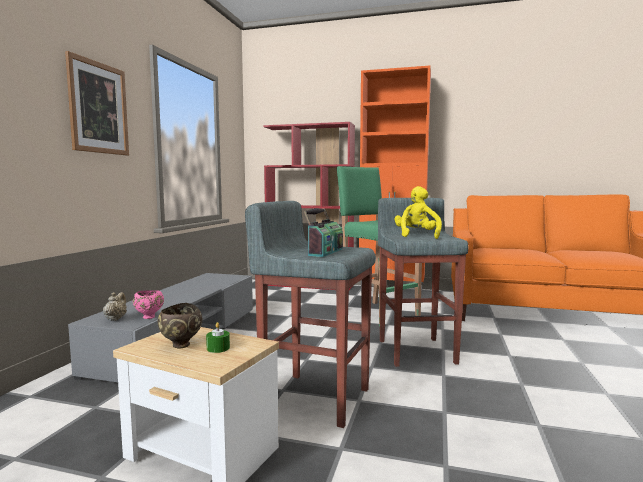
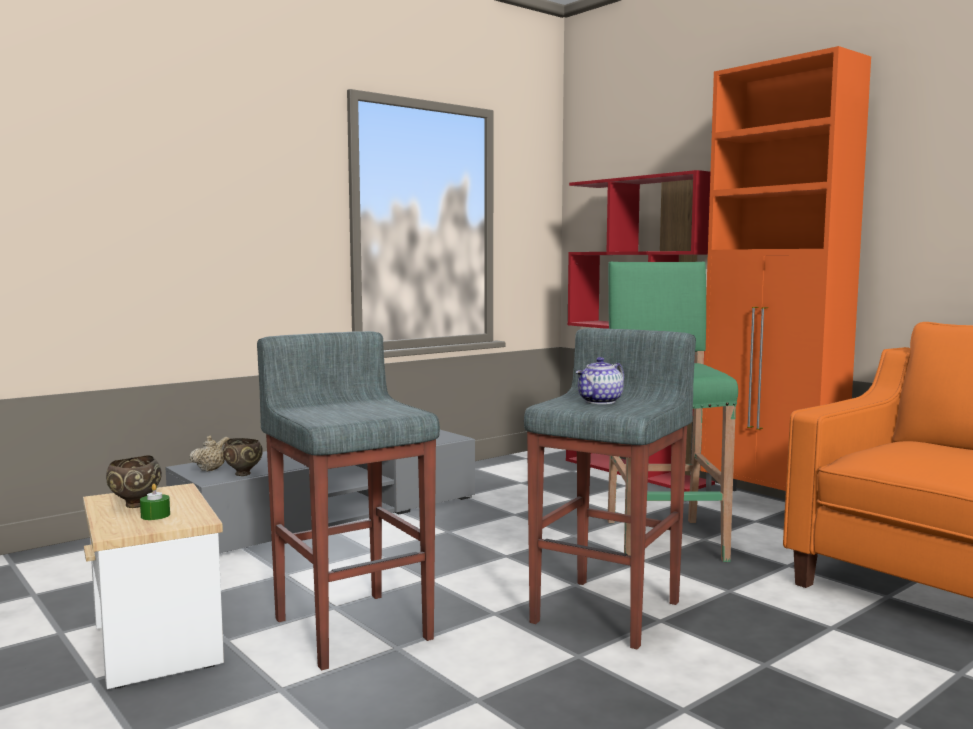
camera: 35 degrees right, 0 degrees up
picture [65,51,129,155] -> none
pink bowl [133,290,164,319] -> brown bowl [223,438,263,476]
radio [304,208,343,257] -> none
yellow plush toy [395,186,442,239] -> teapot [576,357,624,404]

